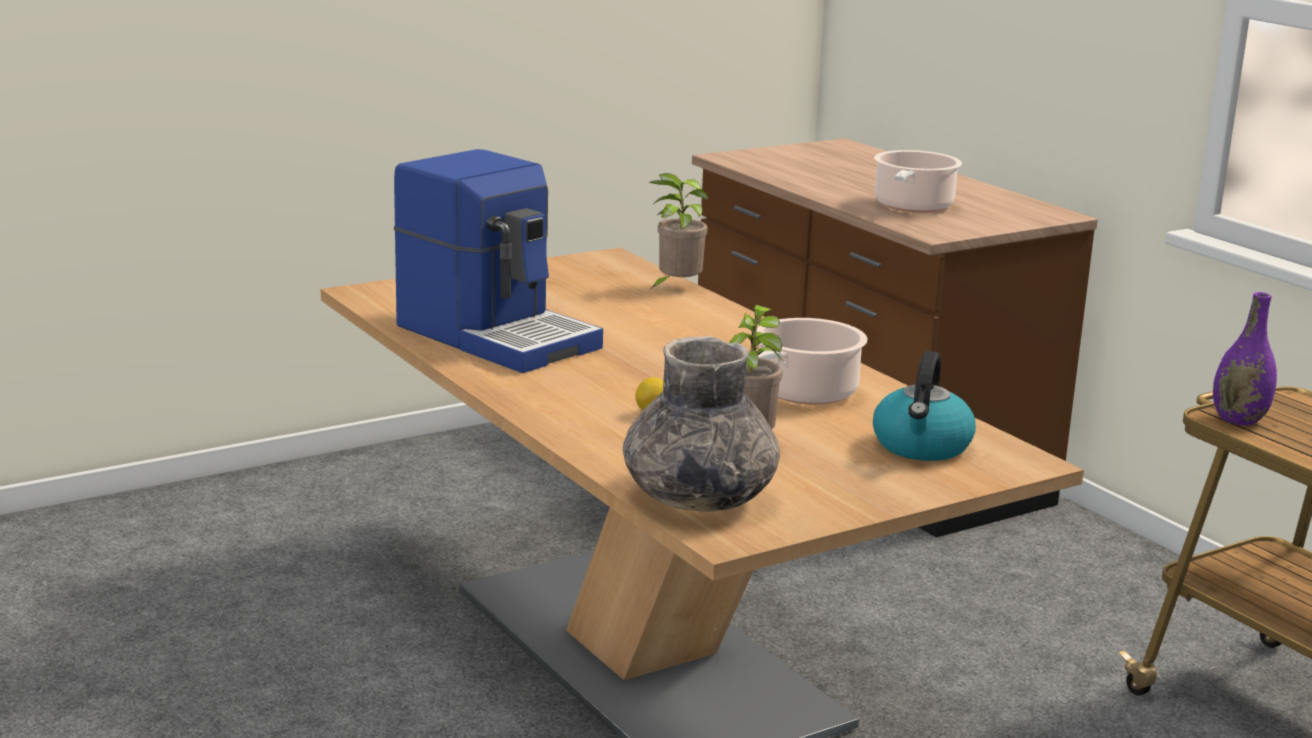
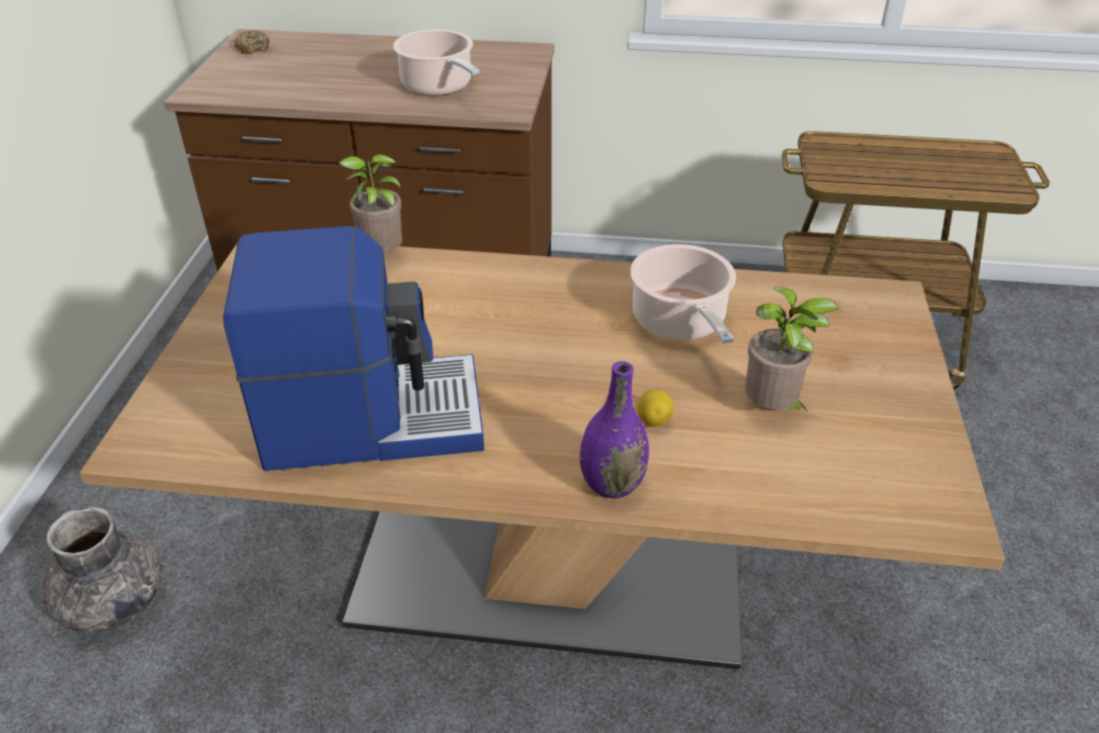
camera: 50 degrees left, 20 degrees up
grey vase [623,336,780,512] -> grey vase moved to [43,507,162,632]
kettle [873,351,976,461] -> none
purple vase [1213,292,1277,425] -> purple vase moved to [580,361,649,499]
none -> donut [235,30,270,54]

